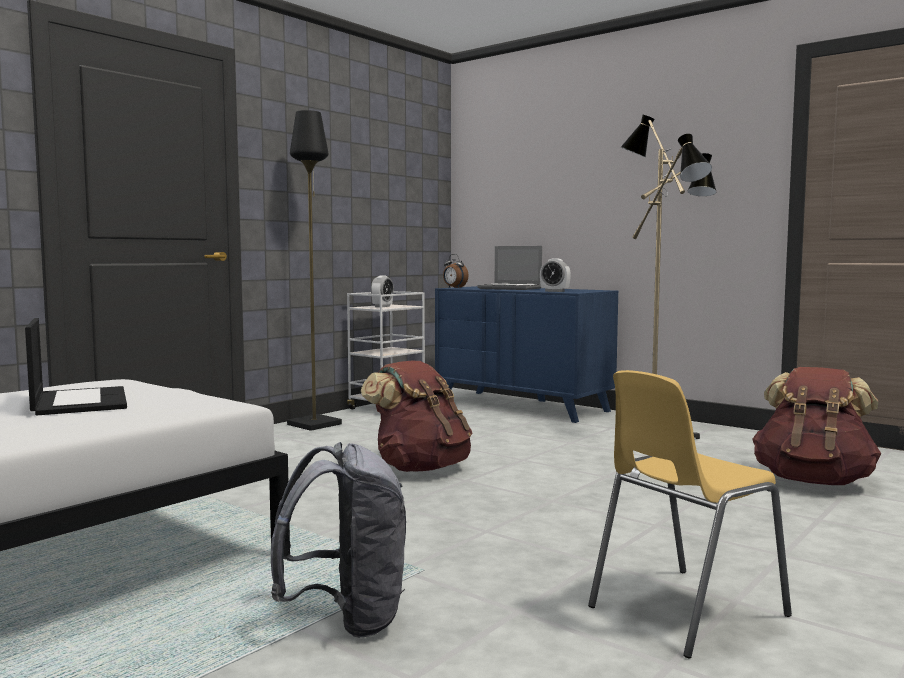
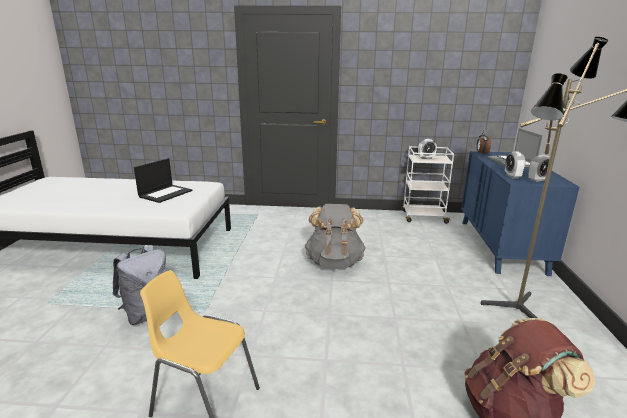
camera: 55 degrees right, 15 degrees up
black floor lamp [287,110,342,431] -> none
brown backpack [361,361,473,472] -> grey backpack [305,204,366,269]
none -> alarm clock [528,154,550,182]

